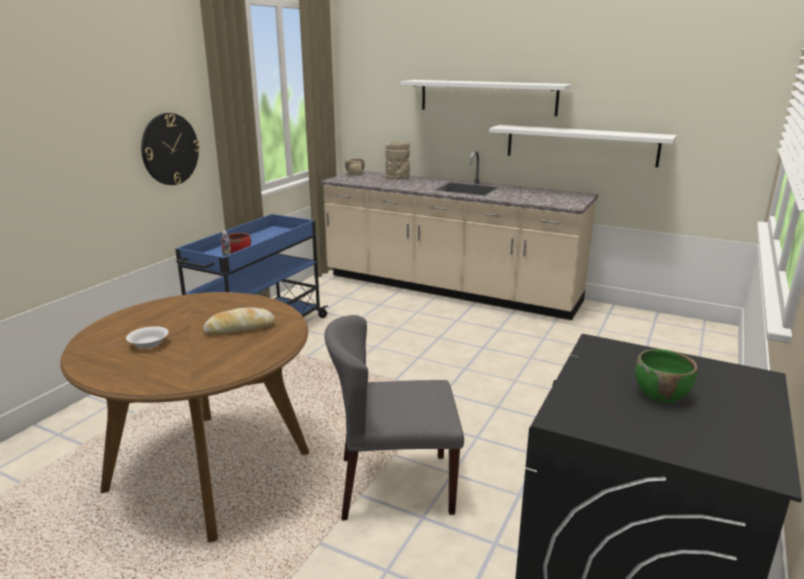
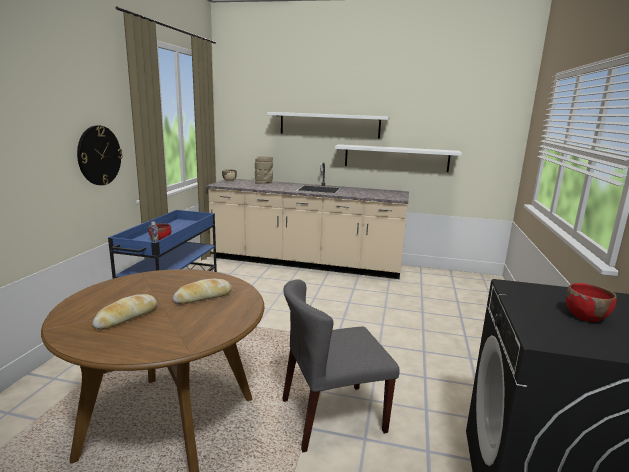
camera: 15 degrees left, 5 degrees down
white bowl [126,326,169,349] -> bread [92,294,157,330]
green bowl [635,349,698,403] -> red bowl [566,283,617,322]

